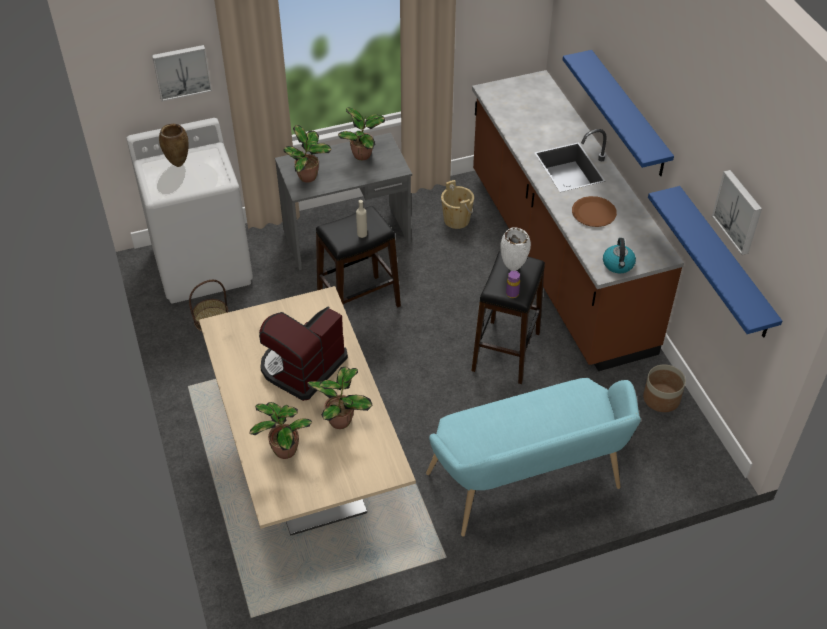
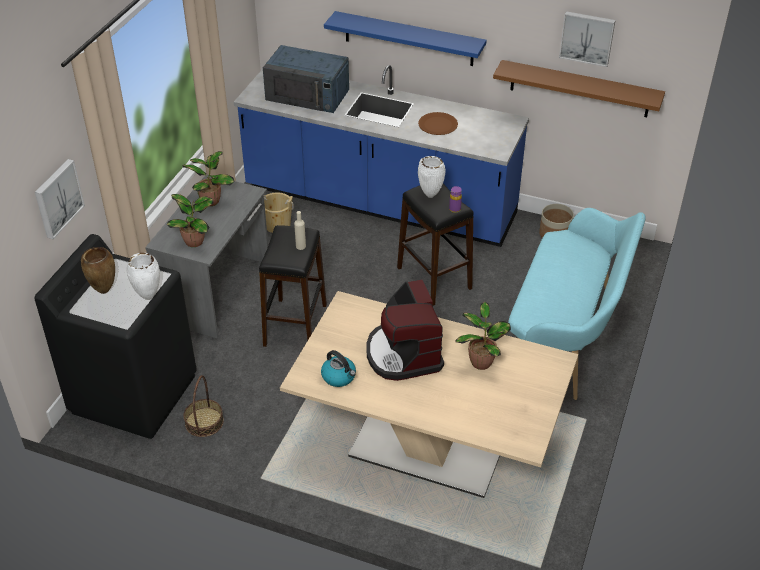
camera: 50 degrees left, 5 degrees down
white washing machine [126,118,253,303] -> black washing machine [34,234,197,439]
potted plant [250,402,312,459] -> none
brown counter [472,70,684,371] -> blue counter [234,65,529,247]
kettle [603,238,636,273] -> kettle moved to [321,350,356,387]
blue shelf [648,186,782,338] -> brown shelf [493,60,665,117]
none -> white vase [127,253,160,300]
none -> blue microwave [263,45,349,113]

